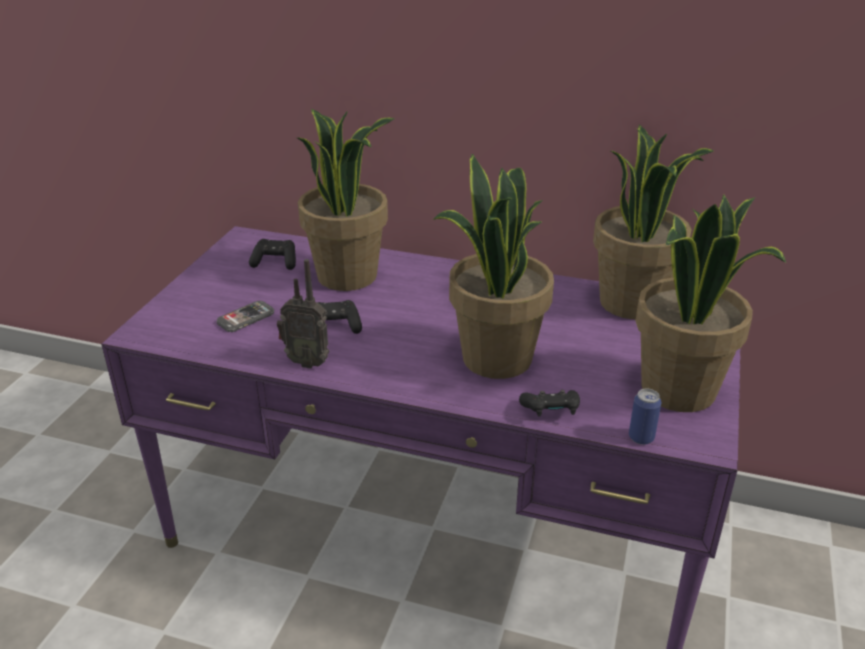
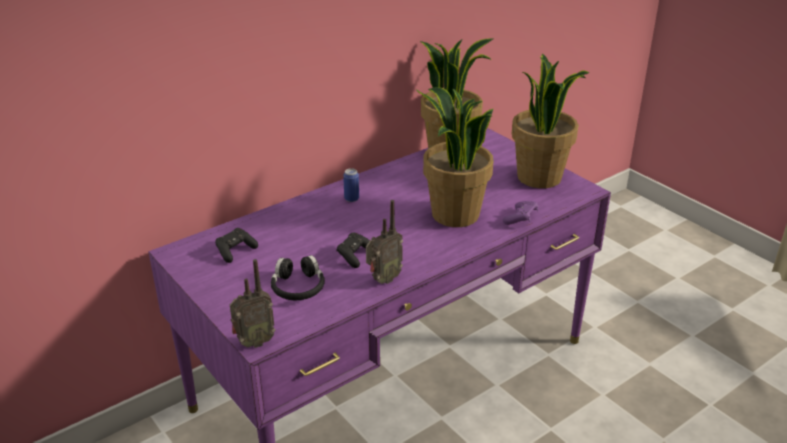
camera: 55 degrees left, 0 degrees up
phone [217,301,274,332] -> black headphones [271,255,325,300]
potted plant [298,109,395,291] -> none
black game controller [519,390,580,417] -> purple game controller [503,201,539,225]
can [629,389,661,445] -> can moved to [343,168,359,202]
none -> radio [230,259,275,348]

